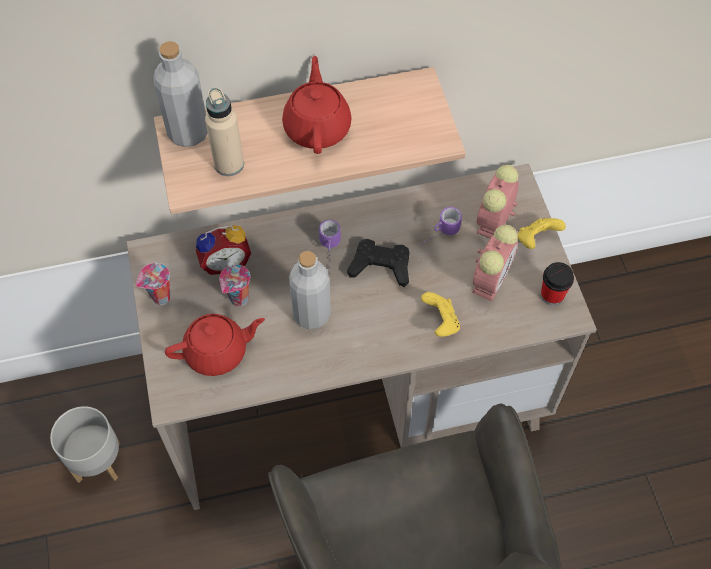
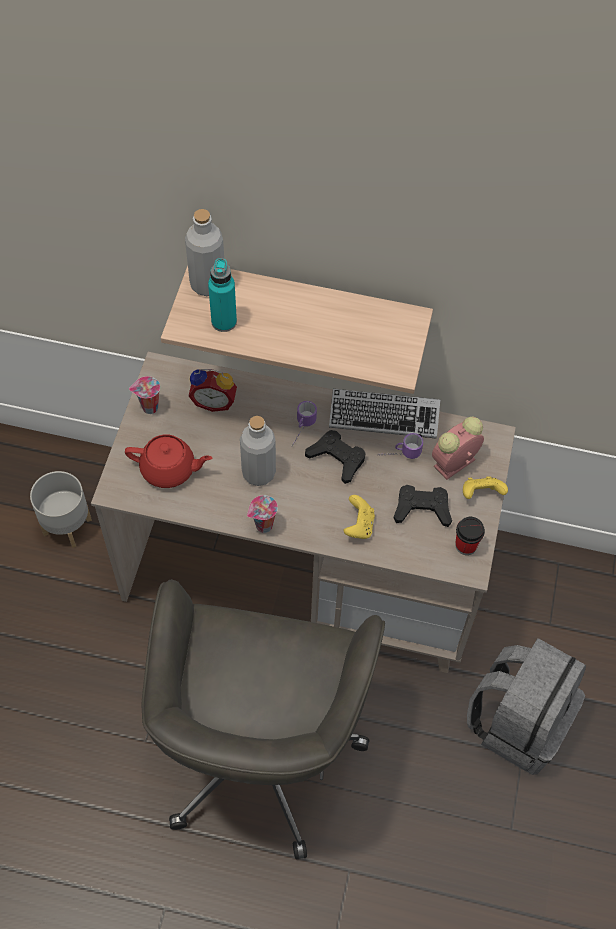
camera: 25 degrees right, 0 degrees up
beige bottle [205,88,244,176] -> turquoise bottle [208,258,237,332]
cup [220,264,250,307] -> cup moved to [247,495,278,533]
red teapot [282,56,352,154] -> none
alarm clock [472,225,518,301] -> black game controller [393,485,452,527]
none -> keyboard [329,389,441,439]
none -> grey backpack [467,638,586,775]

